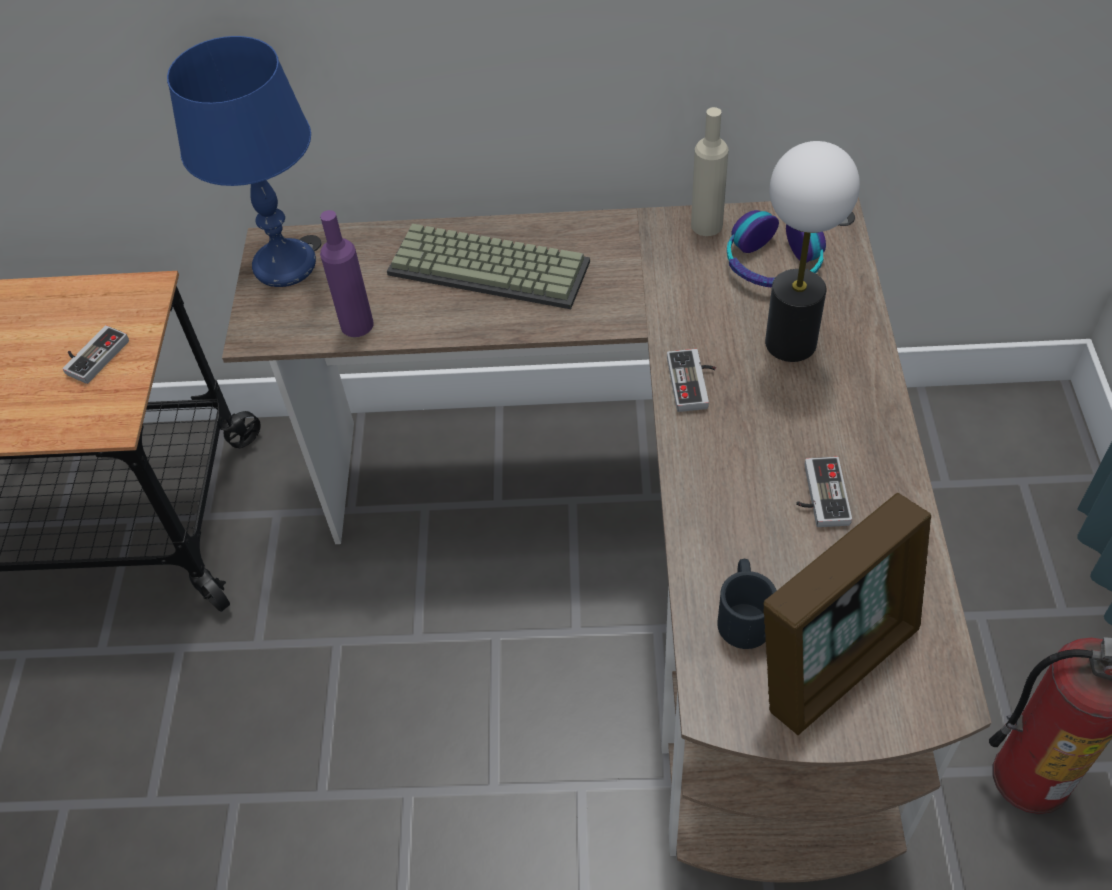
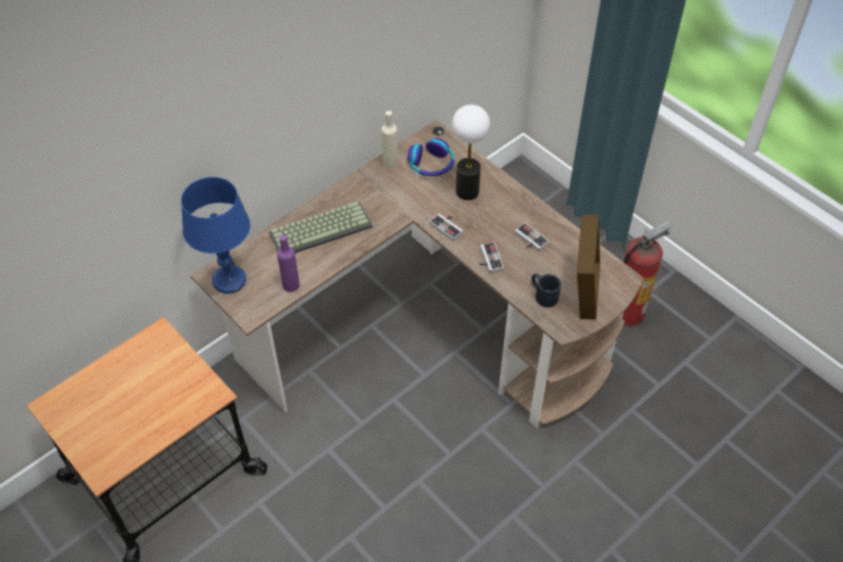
camera: 45 degrees left, 0 degrees up
game controller [63,325,129,384] -> game controller moved to [479,242,504,273]

